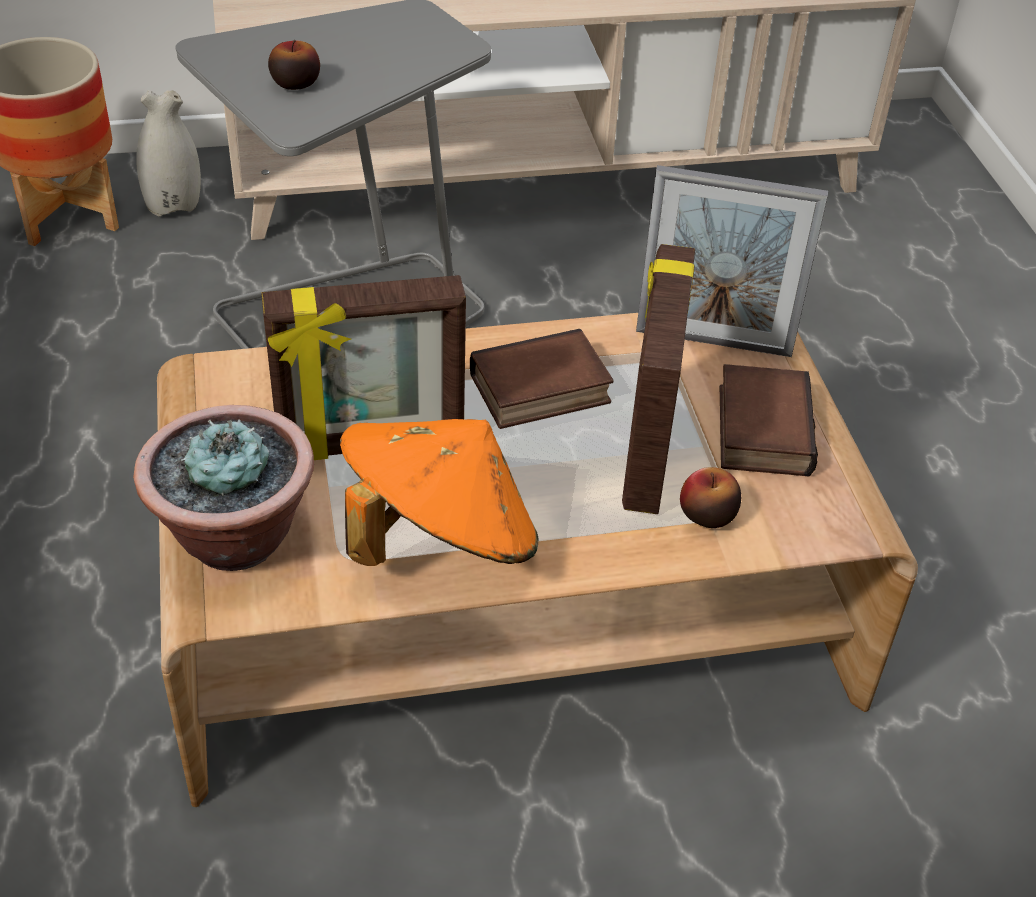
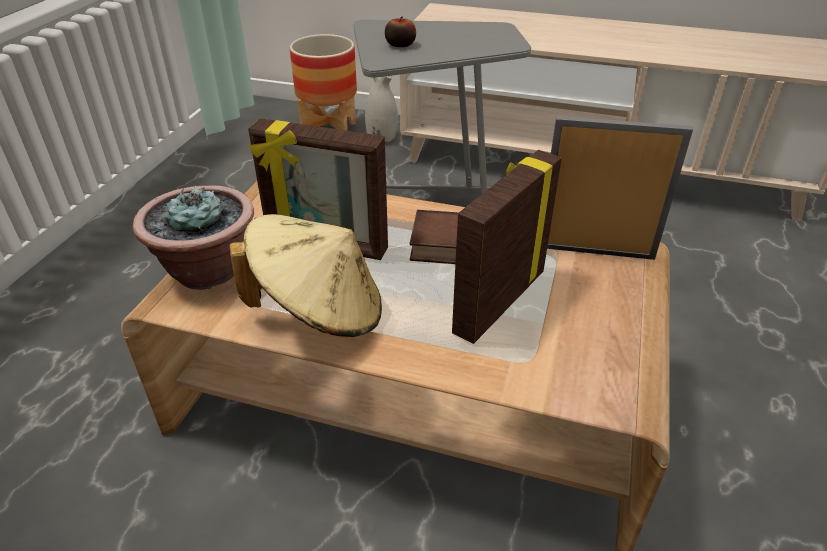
camera: 30 degrees right, 5 degrees down
orange hat [340,419,539,566] -> beige hat [230,214,382,337]
picture frame [636,165,828,357] -> picture frame turned 150 degrees clockwise [547,116,693,260]
apple [680,467,741,528] -> none
book [720,364,818,476] -> none

